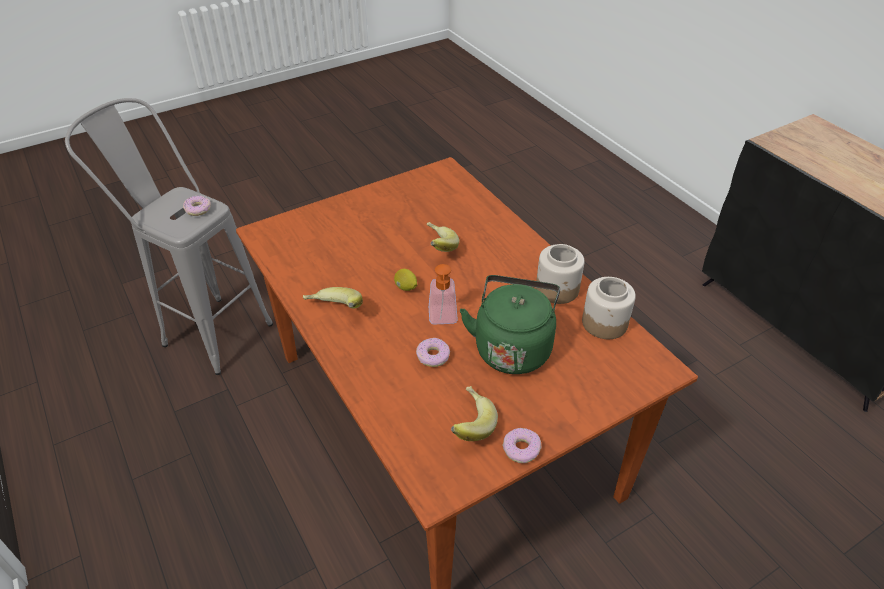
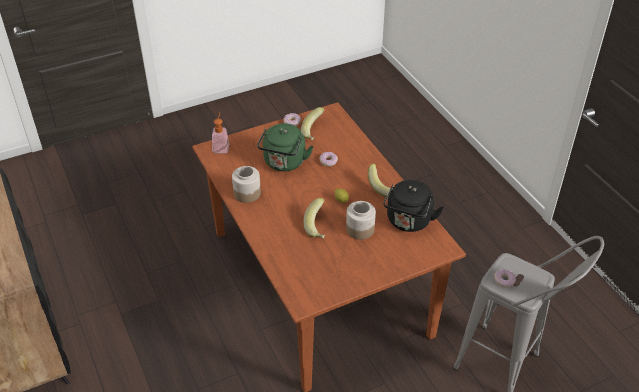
camera: 175 degrees left, 0 degrees up
soap dispenser [429,264,458,324] -> soap dispenser moved to [212,113,229,153]
jar [582,277,636,339] -> jar moved to [346,201,376,240]
none -> black kettle [383,180,444,232]

